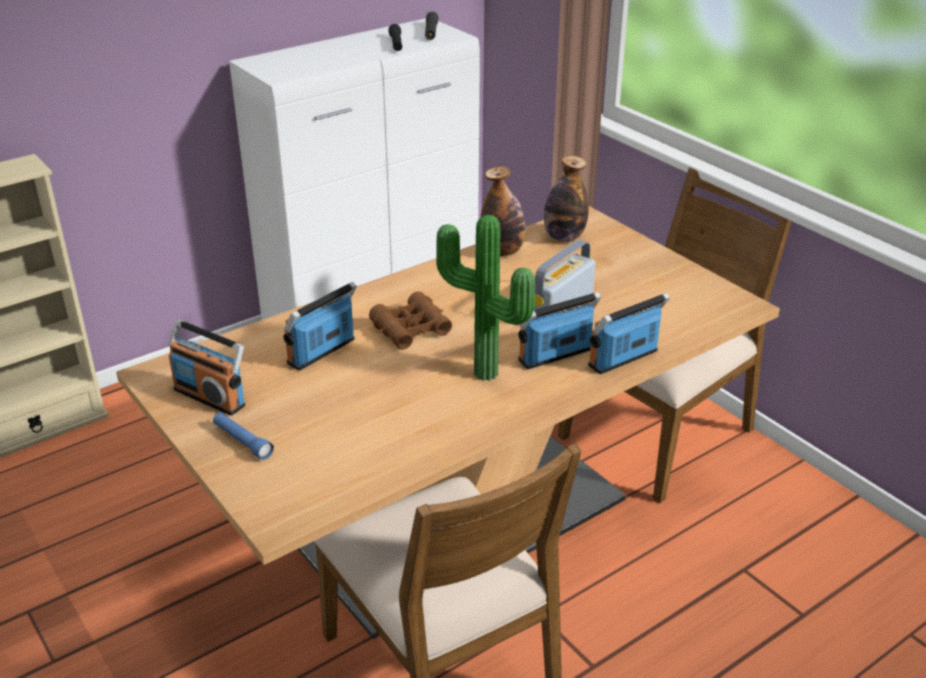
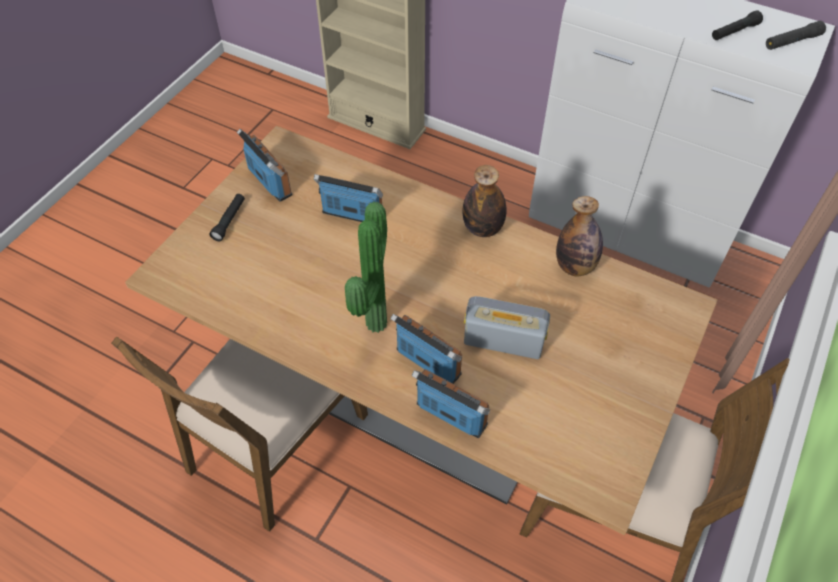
camera: 65 degrees right, 20 degrees up
radio [169,320,245,415] -> radio turned 135 degrees clockwise [237,129,292,202]
blue flashlight [213,412,274,460] -> black flashlight [209,194,245,241]
brown binoculars [369,291,452,350] -> none
bottle [544,156,589,242] -> bottle moved to [462,165,507,237]

